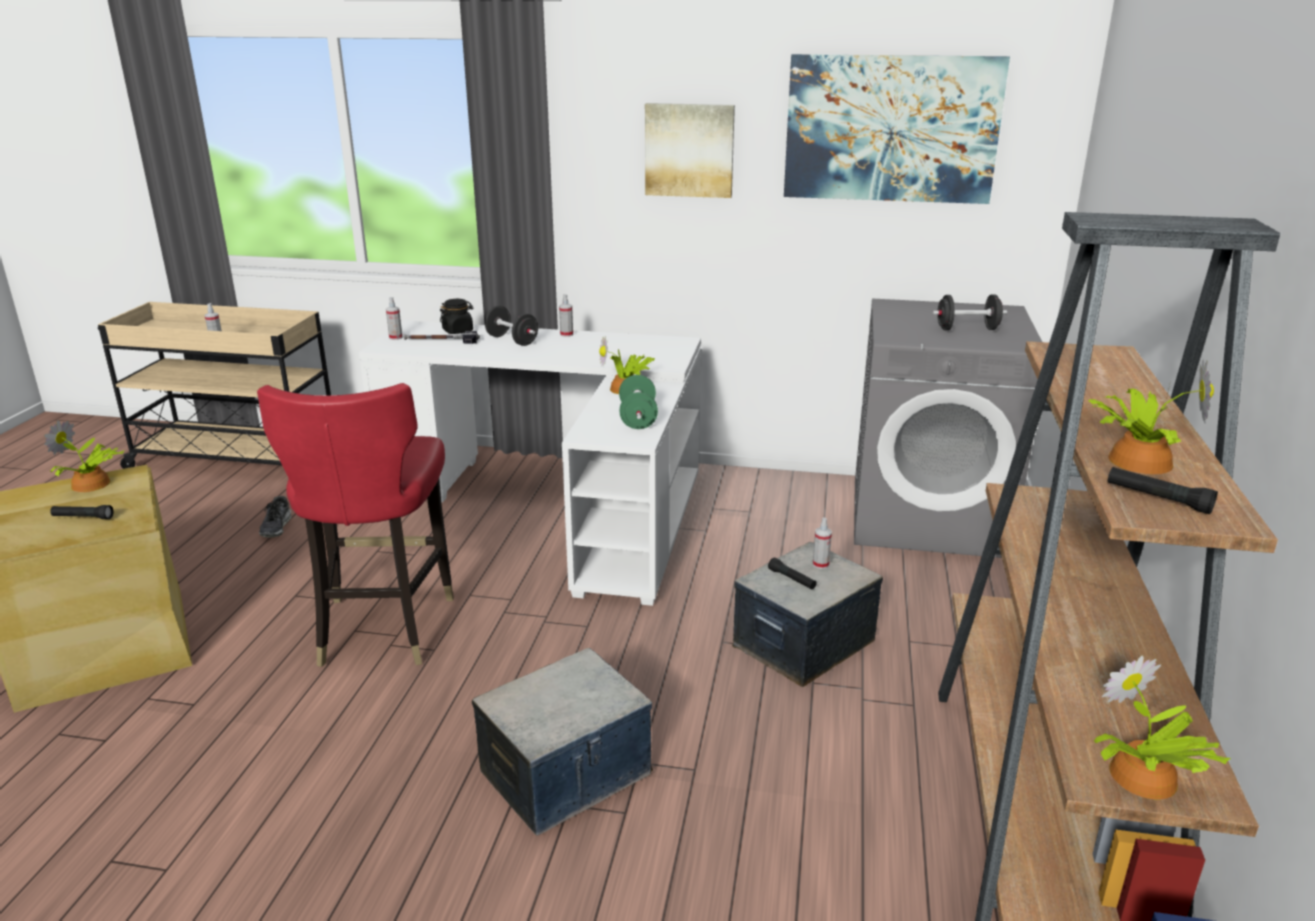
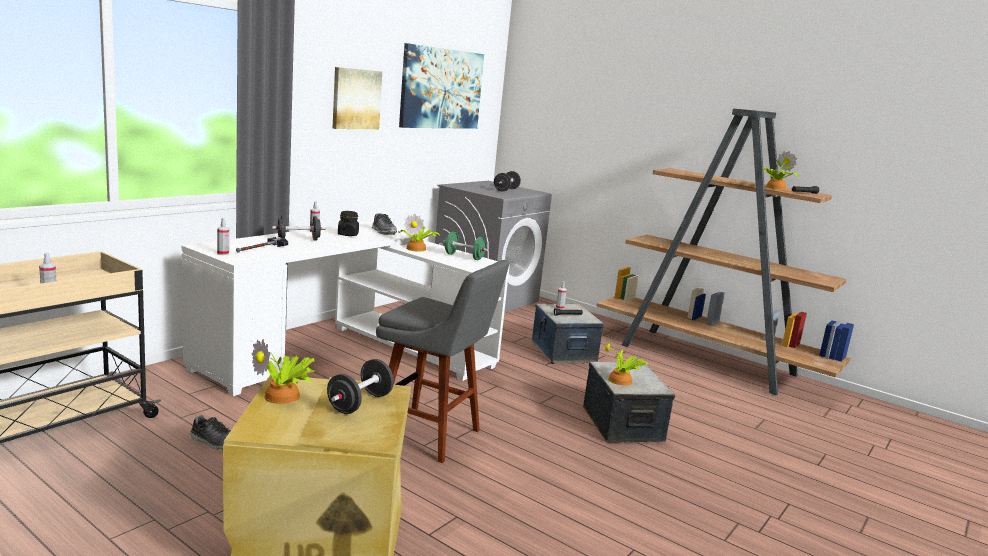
camera: 65 degrees left, 10 degrees down
black flashlight [50,505,113,519] -> black dumbbell [327,359,394,414]
red chair [257,383,454,667] -> grey stool [376,260,509,463]
black jar [440,299,474,334] -> black jar moved to [338,211,359,236]
potted plant [1094,656,1231,799] -> potted plant moved to [604,338,647,386]
none -> shoe [372,213,397,235]

